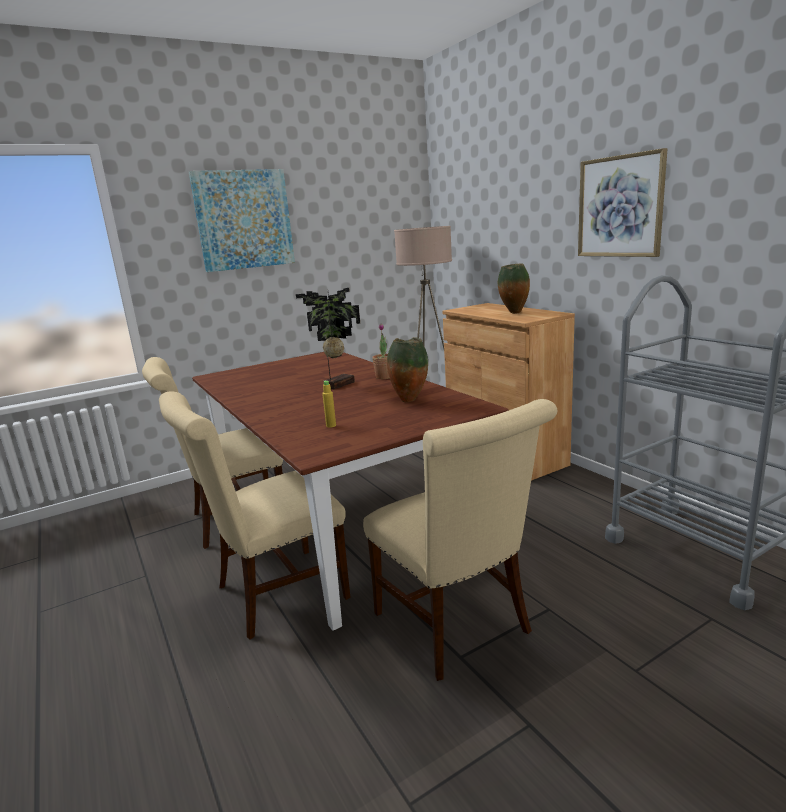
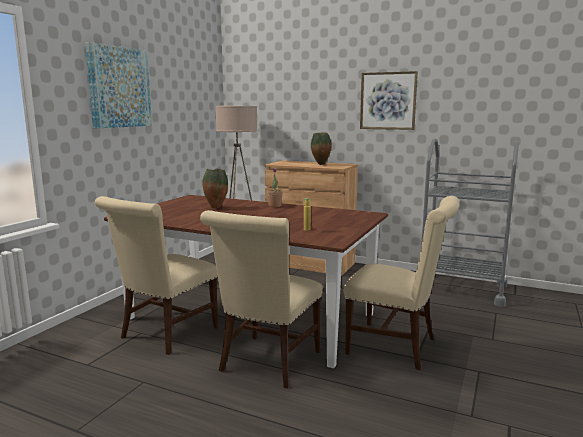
camera: 35 degrees left, 5 degrees down
potted plant [296,288,360,389] -> none
vase [387,337,428,402] -> vase moved to [202,168,228,208]

